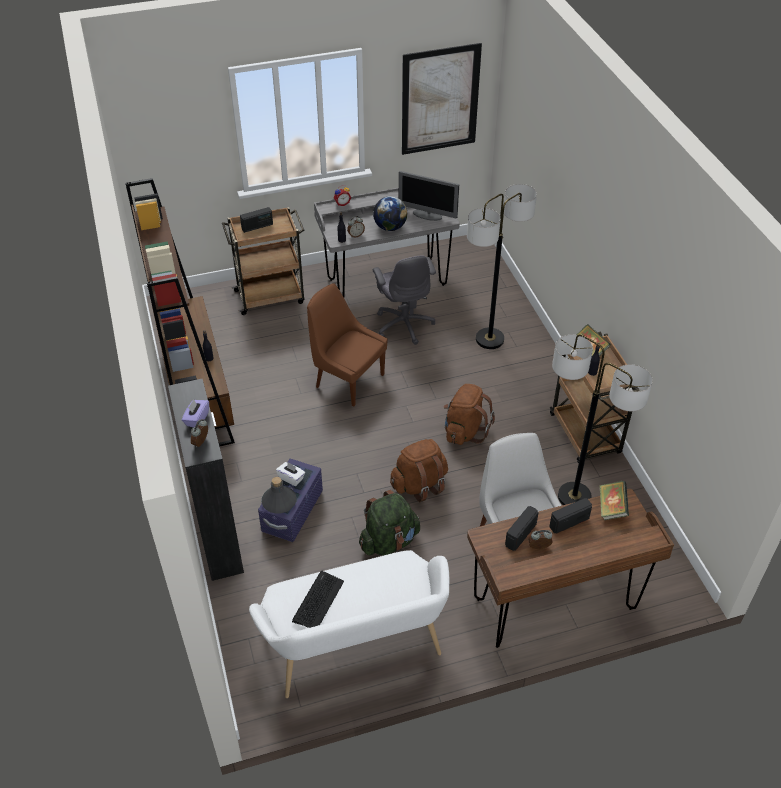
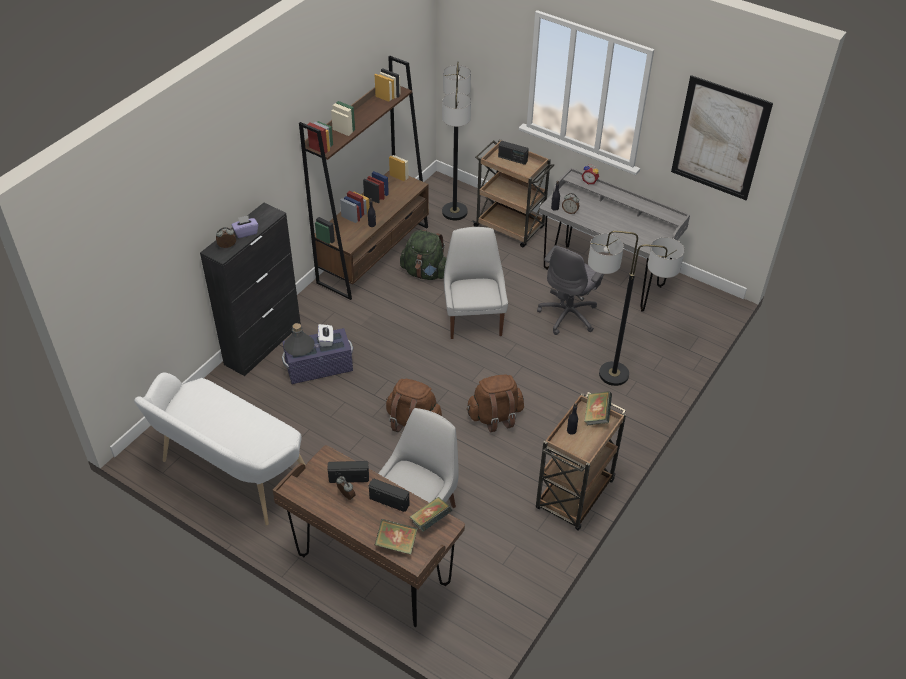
camera: 50 degrees right, 0 degrees up
keyboard [292,571,344,628] -> none
brown chair [307,283,387,406] -> white chair [444,227,508,339]
green backpack [359,490,420,556] -> green backpack moved to [400,230,447,280]
globe [373,196,407,231] -> none
monitor [399,171,459,221] -> none
floor lamp [552,334,653,505] -> floor lamp moved to [442,62,471,220]
none -> book [375,519,418,555]

